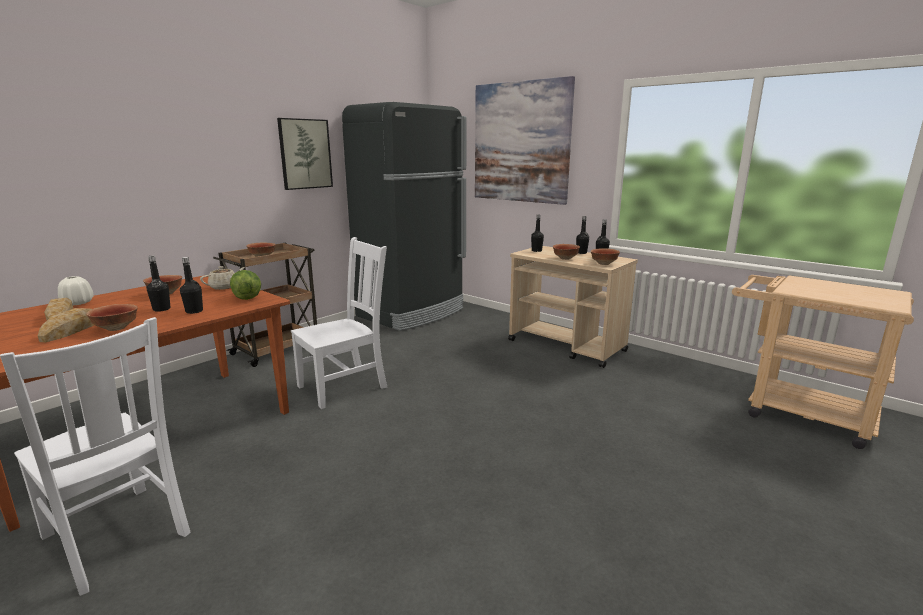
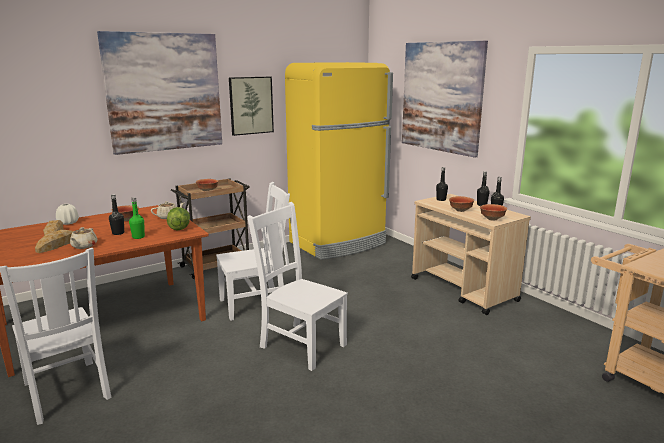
camera: 15 degrees right, 0 degrees up
bowl [86,304,138,331] -> beige teapot [70,227,98,249]
black bottle [180,257,203,314] -> green bottle [129,197,145,239]
black fridge [342,102,467,331] -> yellow fridge [285,62,393,260]
none -> picture [97,31,222,155]
none -> white chair [247,202,348,371]

